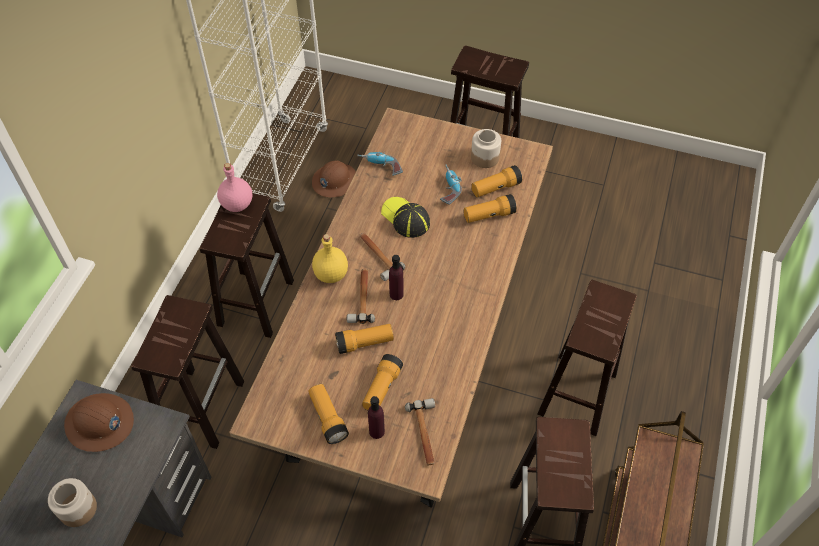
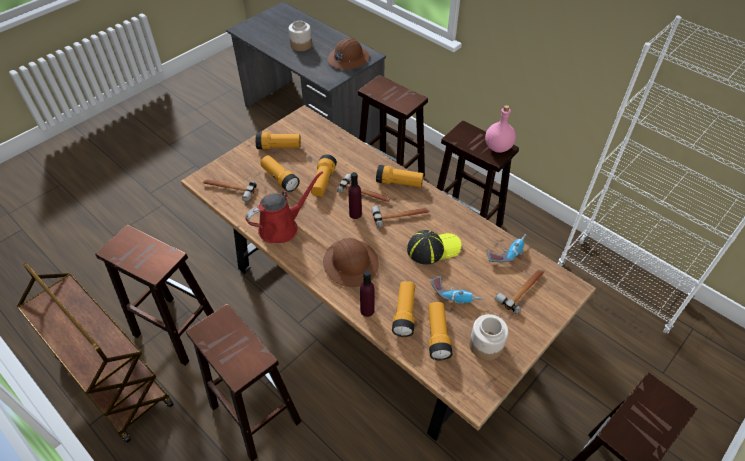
camera: 115 degrees right, 5 degrees down
brown hard hat [312,161,356,198] -> brown hard hat moved to [323,238,379,287]
yellow bottle [312,234,348,283] -> flashlight [376,165,424,187]
purple bottle [368,396,385,439] -> purple bottle moved to [360,270,375,317]
none -> red watering can [245,171,323,243]
none -> hammer [495,268,545,314]

